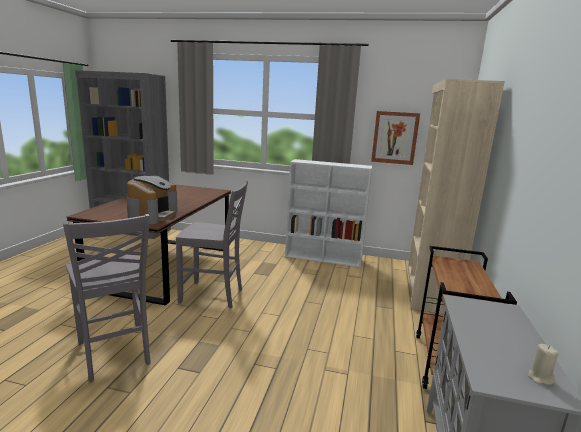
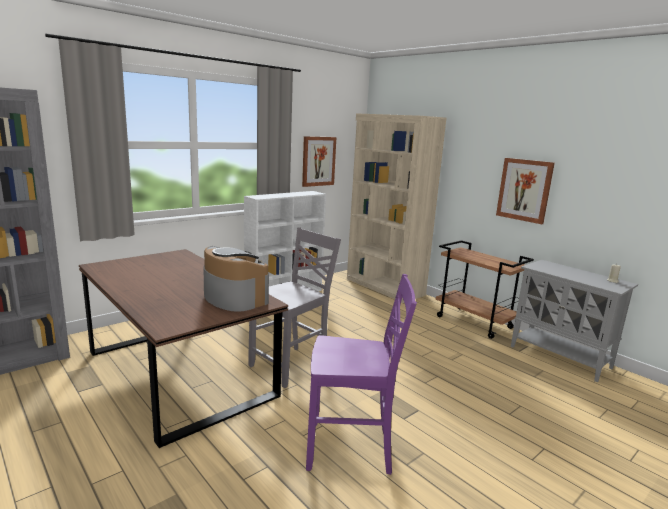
camera: 55 degrees left, 0 degrees up
grey chair [63,214,151,382] -> purple chair [306,274,417,475]
none -> picture [496,158,555,224]

